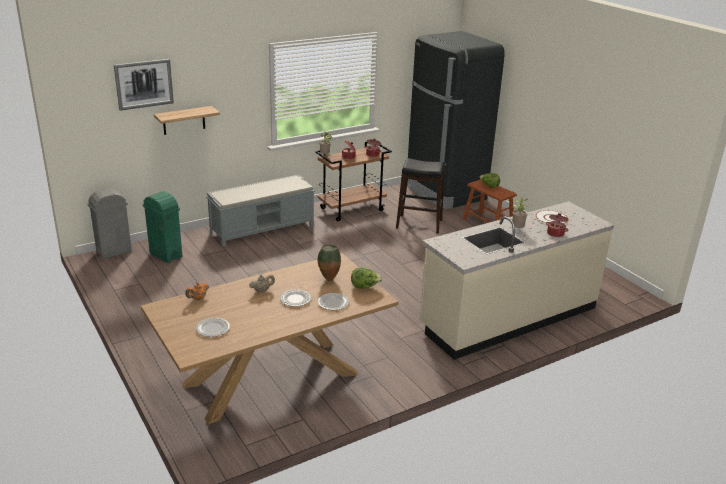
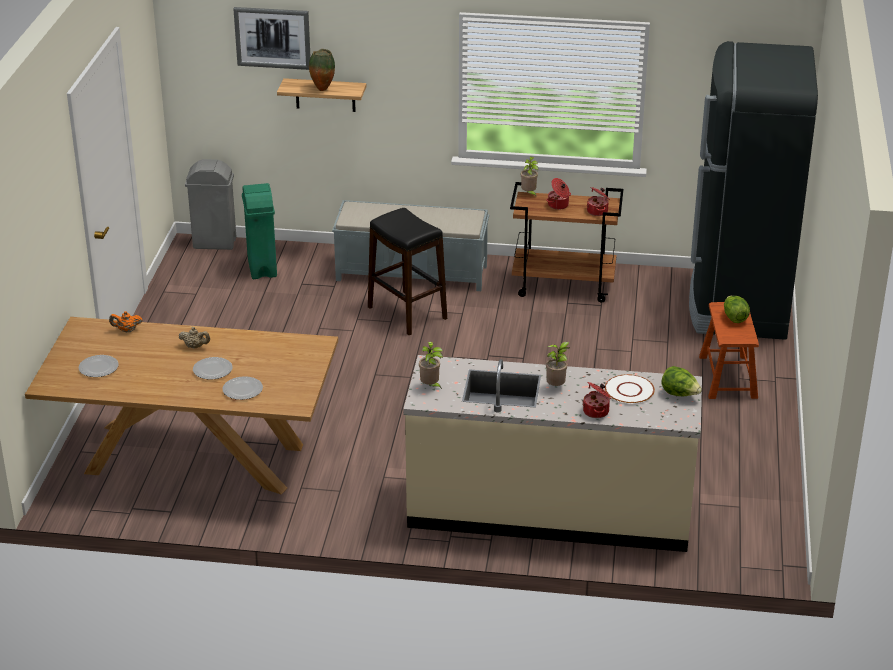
camera: 40 degrees right, 5 degrees up
vase [318,244,341,281] -> vase moved to [309,49,335,91]
lettuce [351,268,383,289] -> lettuce moved to [661,366,702,396]
black stool [396,158,445,234] -> black stool moved to [368,208,447,335]
none -> potted plant [419,342,443,389]

